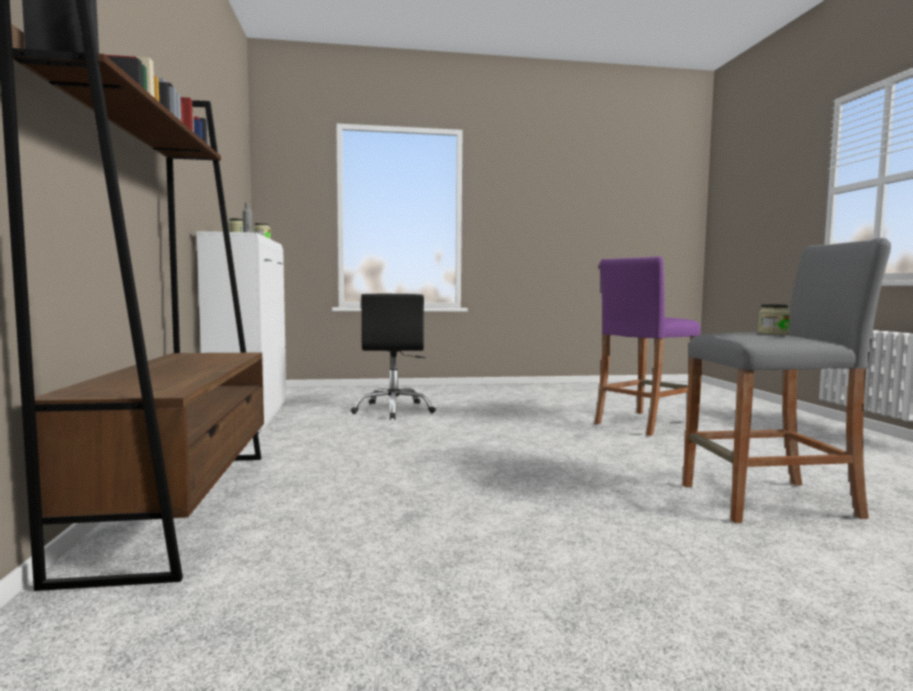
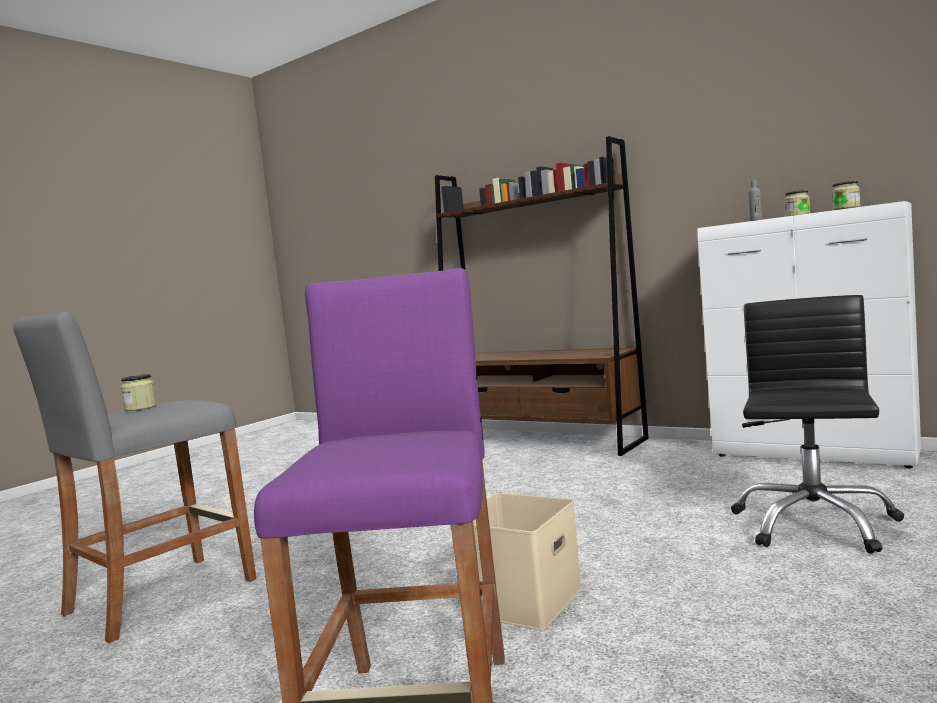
camera: 135 degrees right, 0 degrees up
black office chair [351,294,436,420] -> black office chair turned 75 degrees clockwise [731,295,905,554]
none -> beige storage box [460,493,582,630]

